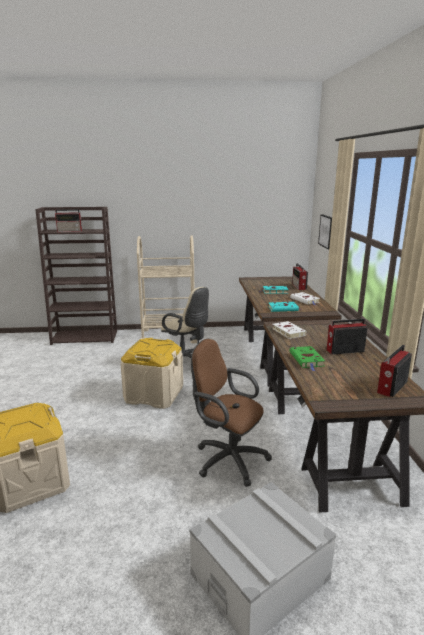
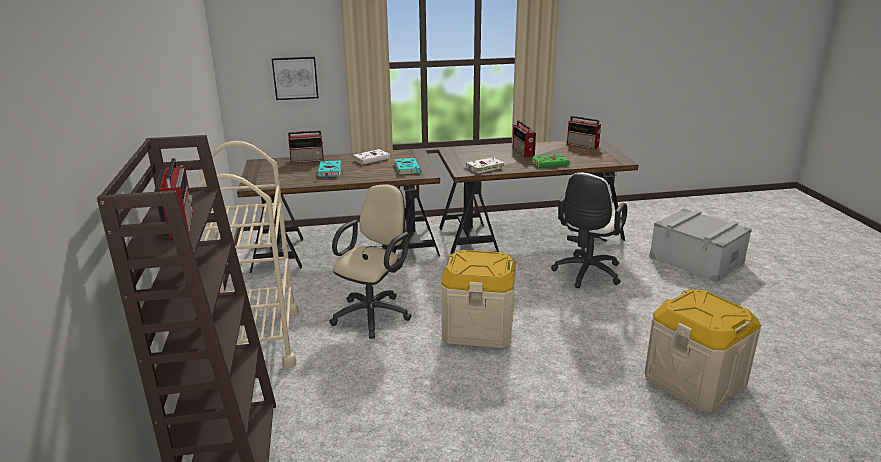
camera: 95 degrees left, 5 degrees up
brown office chair [191,339,272,487] -> white office chair [551,173,627,288]

